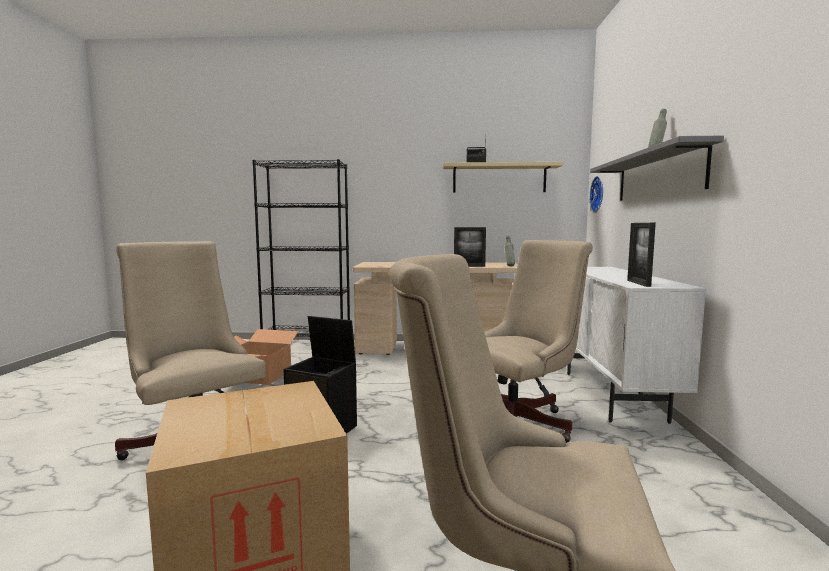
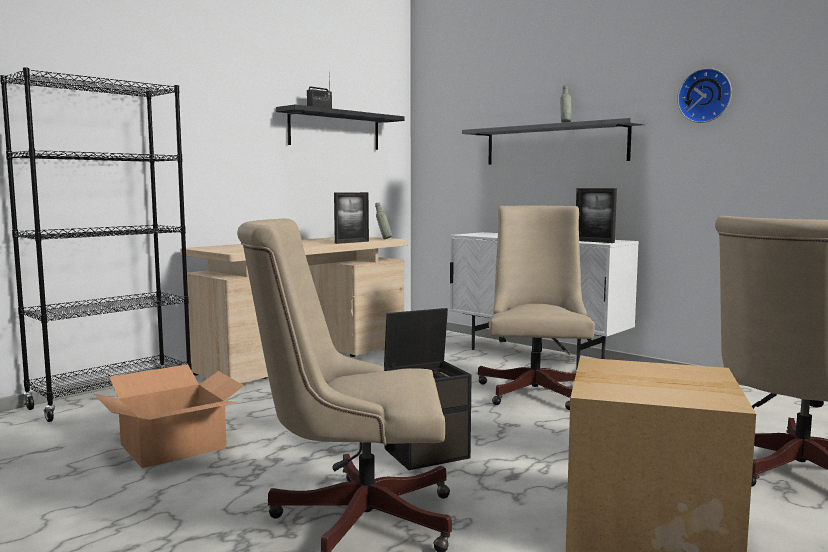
camera: 50 degrees left, 0 degrees up
beige shelf [443,162,563,192] -> black shelf [276,105,405,150]
wall clock [589,176,603,213] -> wall clock moved to [677,68,732,123]

